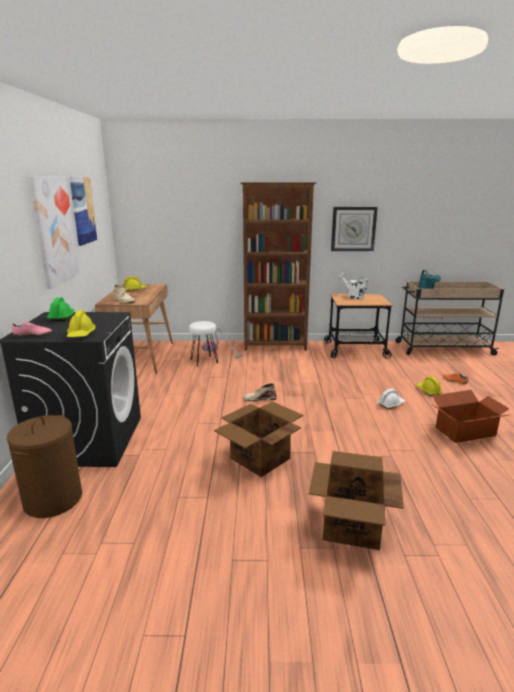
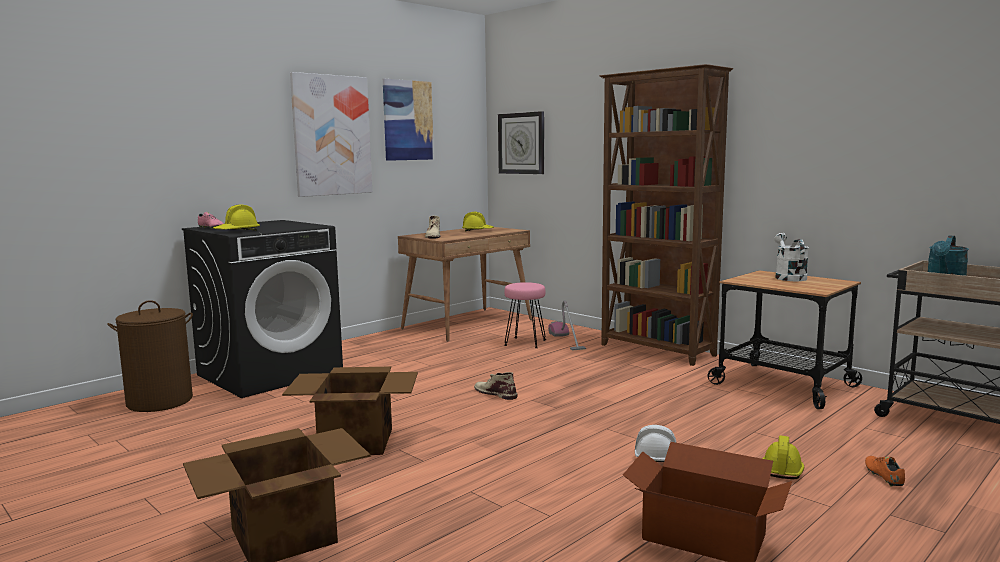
camera: 45 degrees right, 10 degrees down
green hard hat [47,297,74,321] -> none
white stool [189,321,218,366] -> pink stool [504,282,546,348]
wall clock [331,207,378,251] -> wall clock moved to [498,111,544,174]

